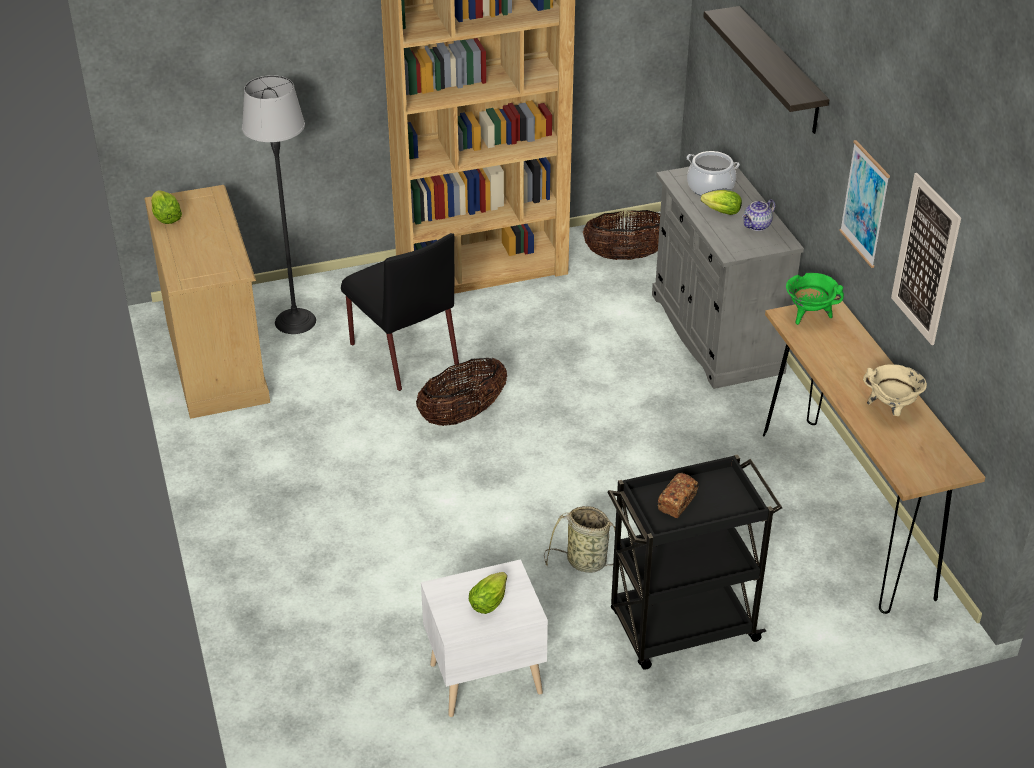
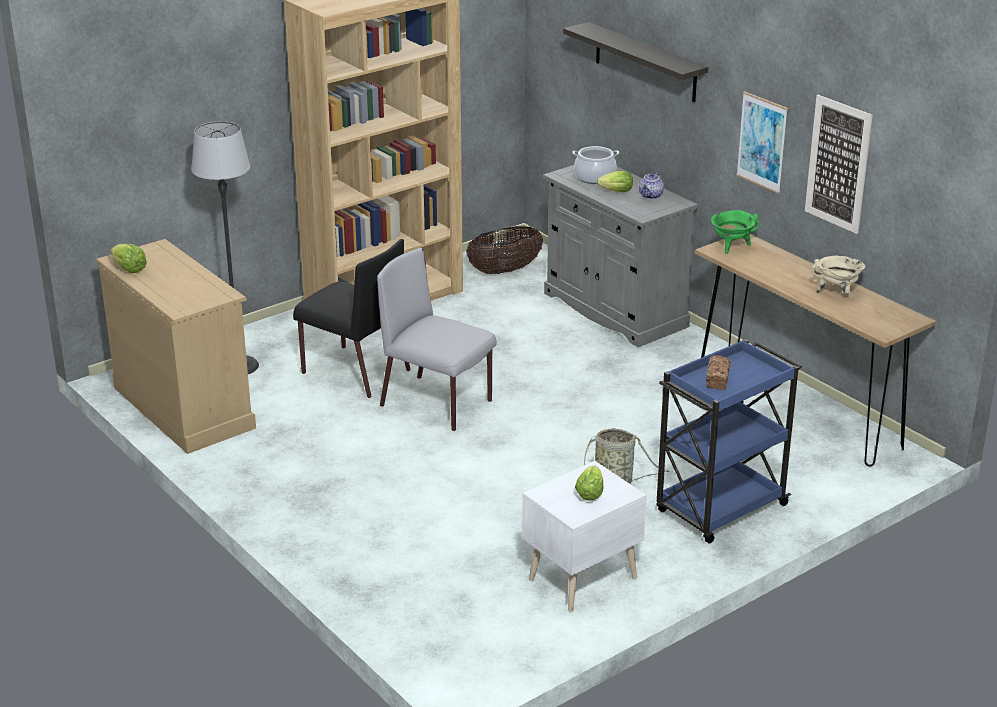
camera: 20 degrees left, 10 degrees down
basket [416,357,507,426] -> grey chair [377,248,497,431]
black cart [607,454,782,670] -> blue cart [657,339,802,544]

